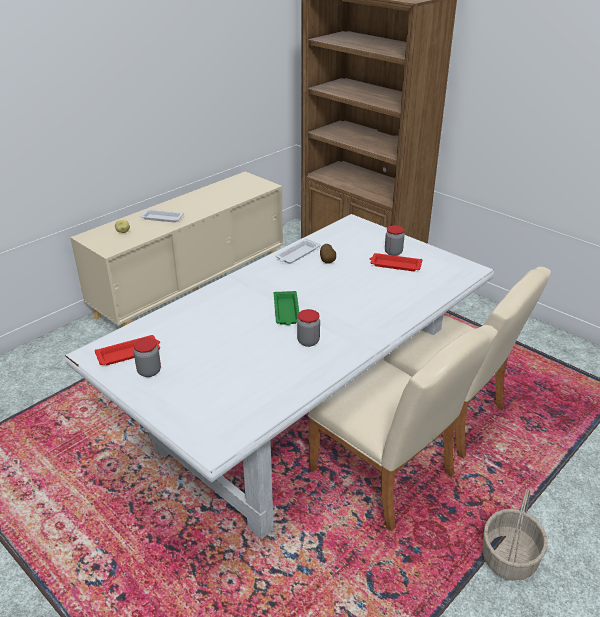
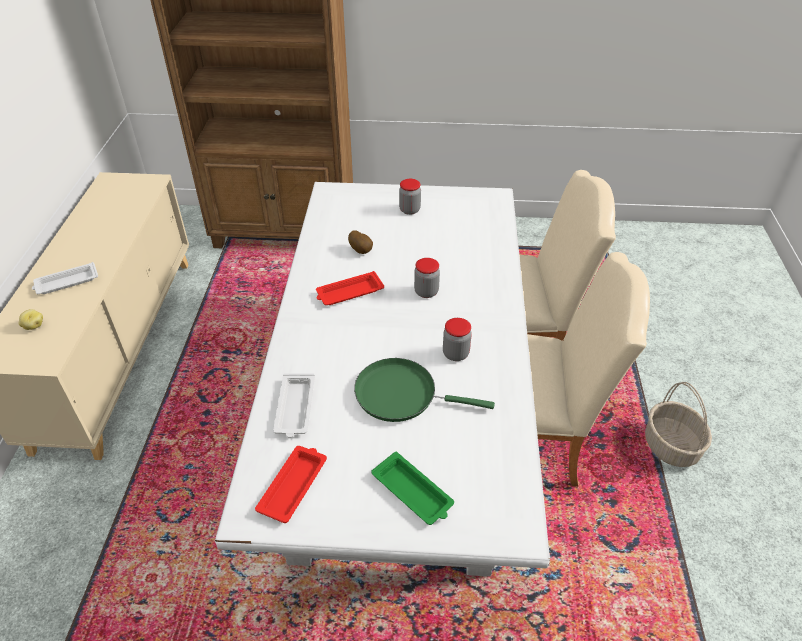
camera: 40 degrees left, 10 degrees up
jar [133,338,161,377] -> jar moved to [414,258,440,298]
green tray [274,291,299,325] -> green tray moved to [371,452,454,525]
white tray [275,238,321,264] -> white tray moved to [273,373,315,438]
red tray [370,253,422,271] -> red tray moved to [316,271,384,305]
none -> green frying pan [354,358,495,422]

